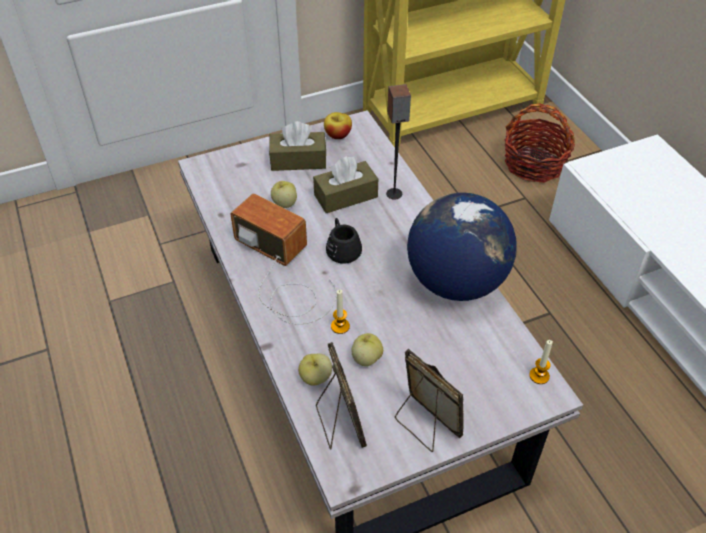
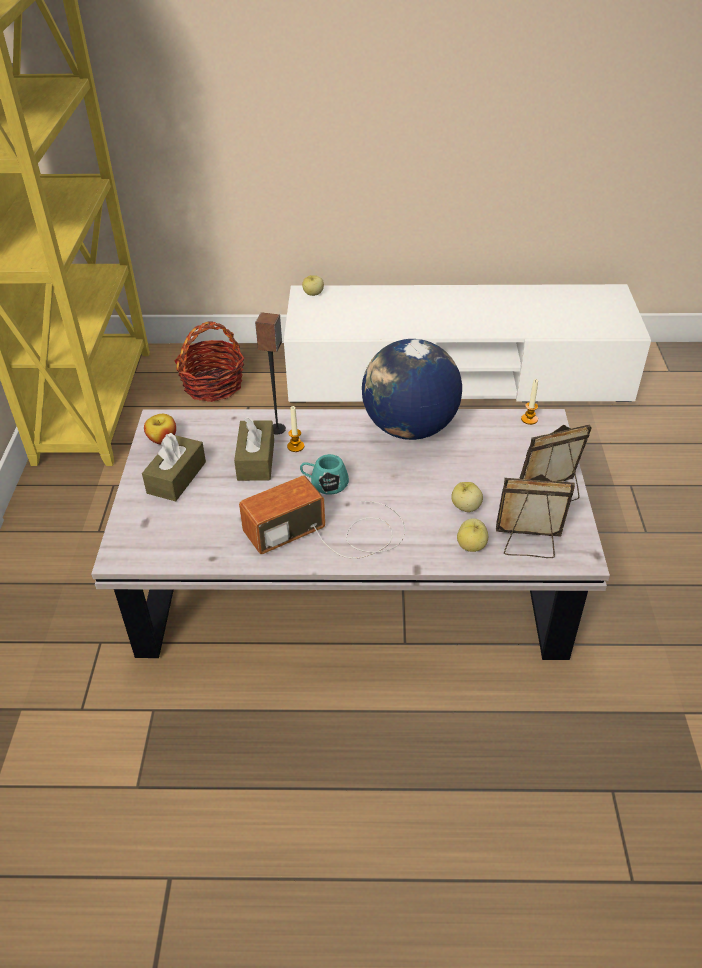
camera: 65 degrees left, 5 degrees down
apple [271,181,297,208] -> apple moved to [302,275,324,296]
black mug [326,218,362,264] -> turquoise mug [300,454,349,495]
candle [331,290,350,334] -> candle moved to [287,406,304,452]

